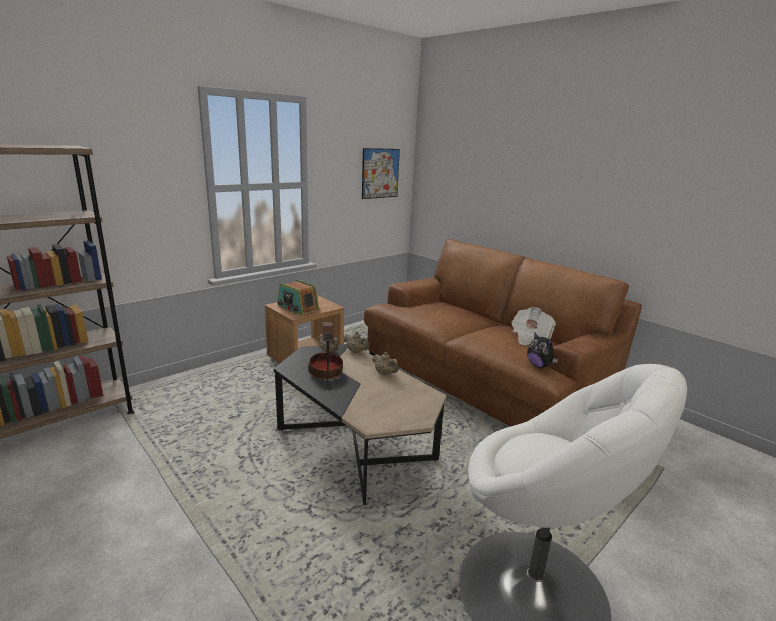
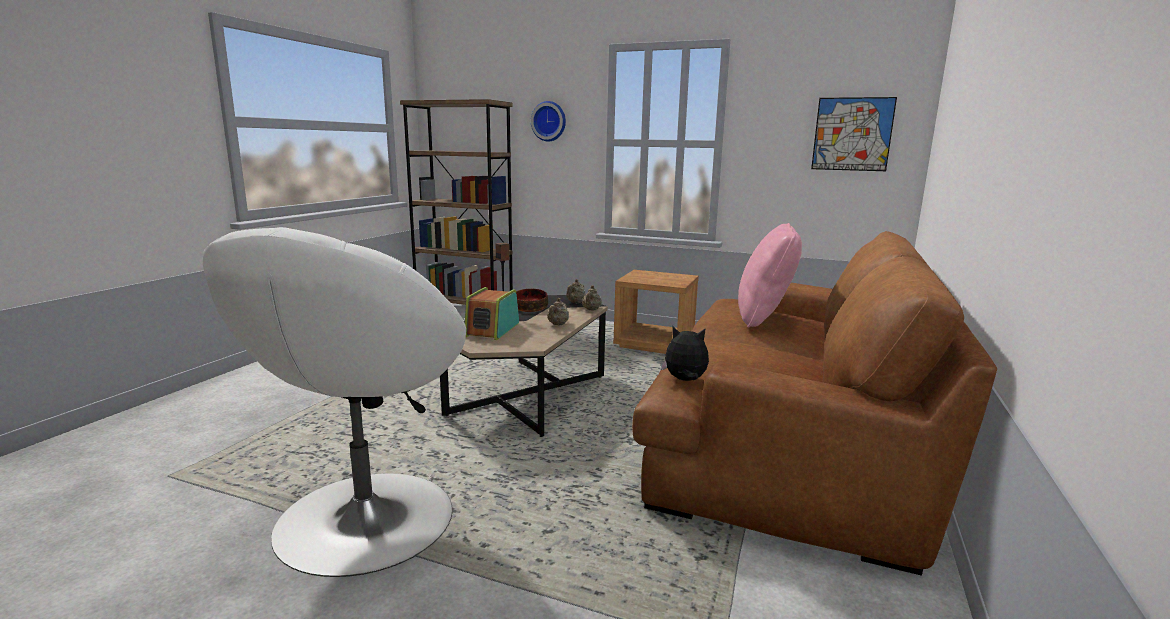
camera: 65 degrees right, 5 degrees down
radio [277,280,319,315] -> radio moved to [464,287,519,340]
newspaper [511,307,556,345] -> none
plush toy [527,332,559,368] -> plush toy turned 75 degrees clockwise [661,327,709,381]
none -> wall clock [531,101,566,141]
none -> pink pillow [738,223,802,327]

